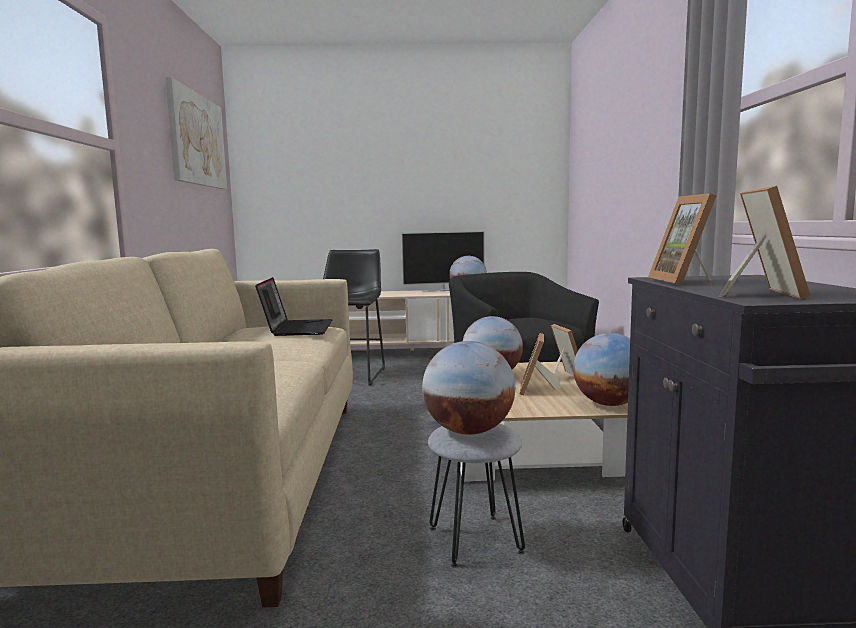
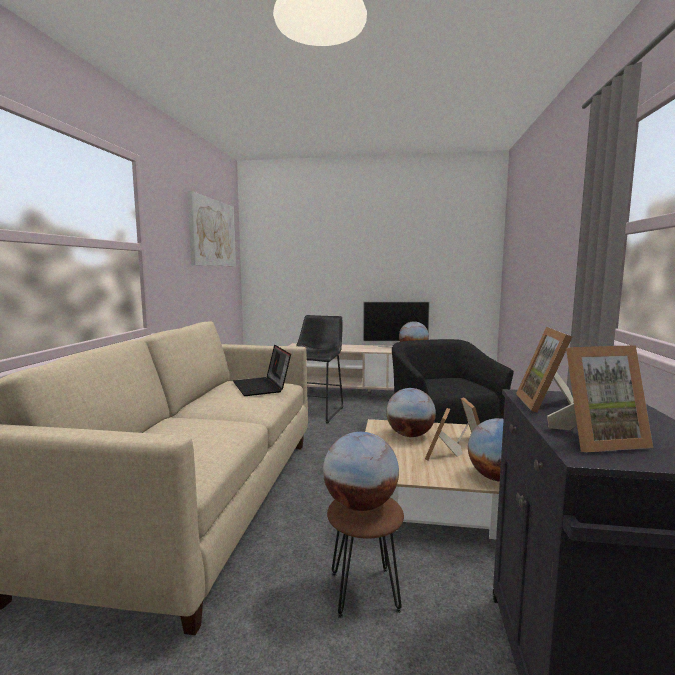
camera: 10 degrees right, 0 degrees up
laptop [255,277,333,336] -> laptop turned 150 degrees clockwise [233,344,291,396]
grey stool [428,424,525,568] -> brown stool [327,498,404,618]
picture frame [718,186,810,299] -> picture frame turned 60 degrees clockwise [547,345,653,452]

